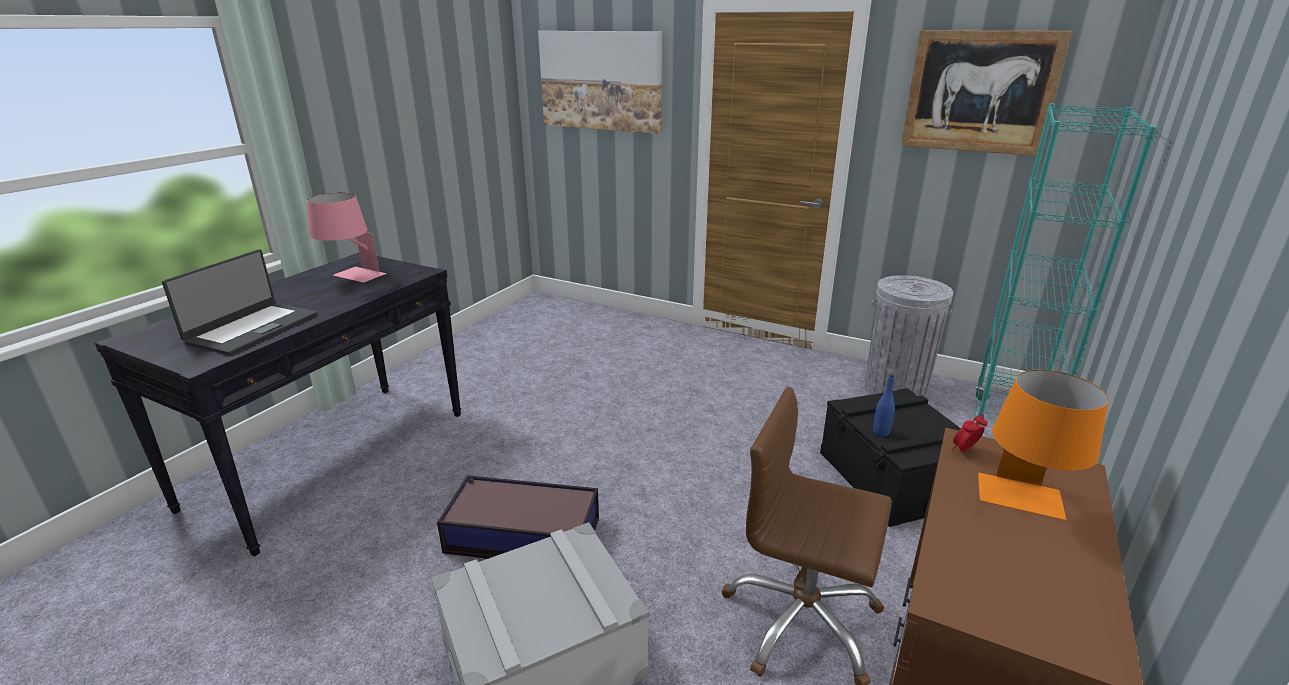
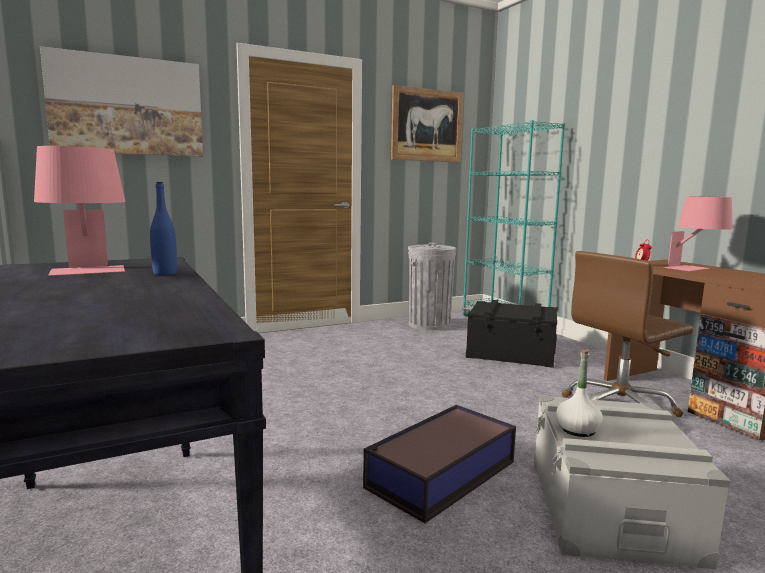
camera: 55 degrees left, 15 degrees down
laptop [162,249,317,355] -> none
blue bottle [873,374,895,436] -> blue bottle moved to [150,182,177,275]
orange table lamp [978,370,1109,520] -> pink table lamp [664,196,733,271]
none -> white bottle [556,349,603,437]

